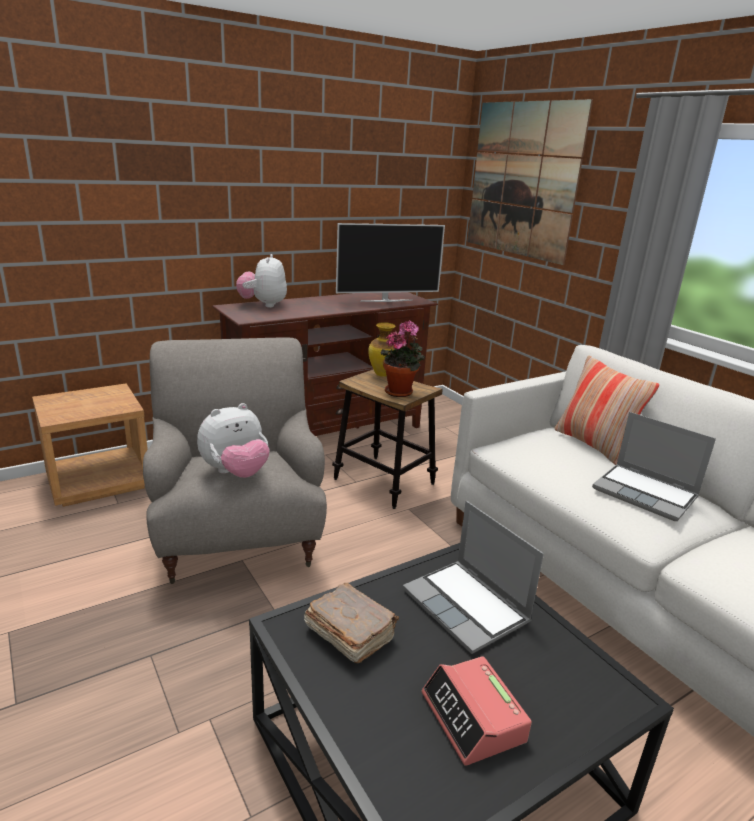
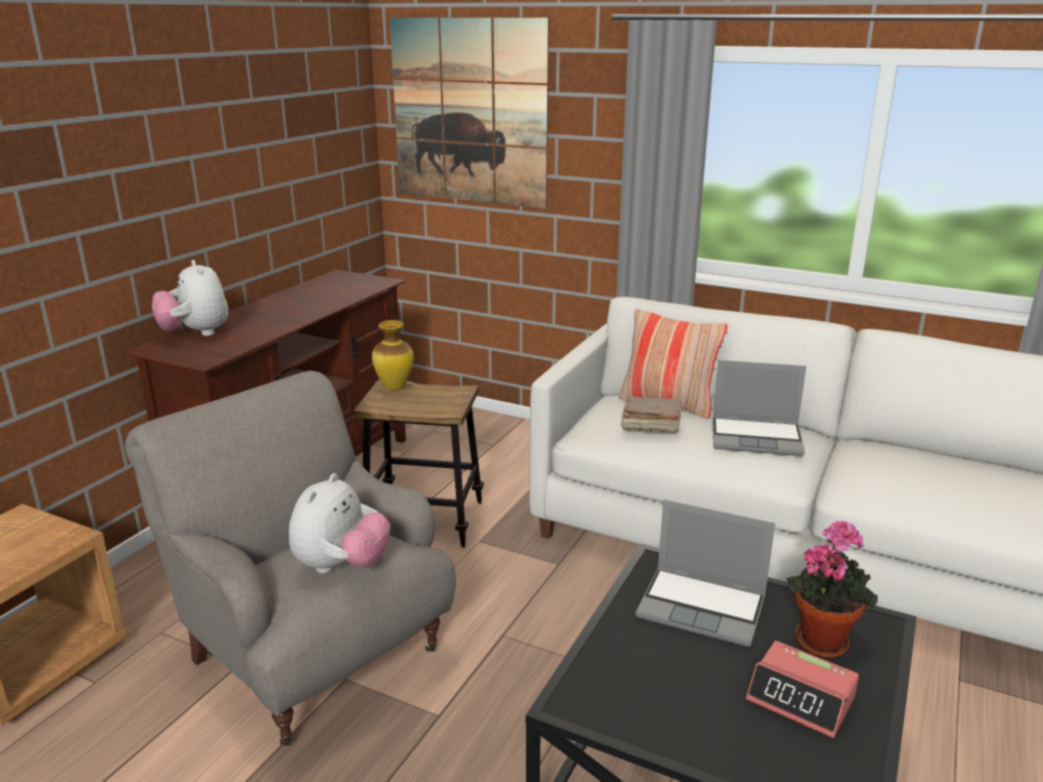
camera: 30 degrees left, 0 degrees up
brown book [304,583,399,663] -> brown book moved to [620,396,681,433]
television [336,223,445,302] -> none
potted plant [380,321,425,397] -> potted plant moved to [787,520,878,658]

